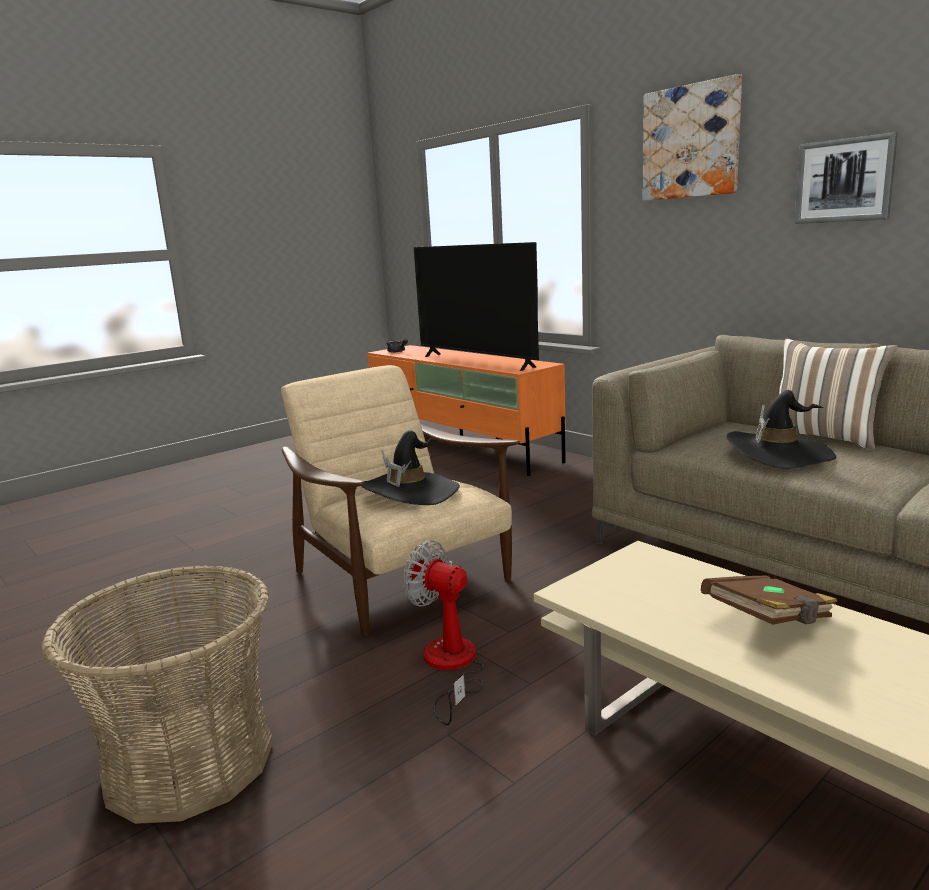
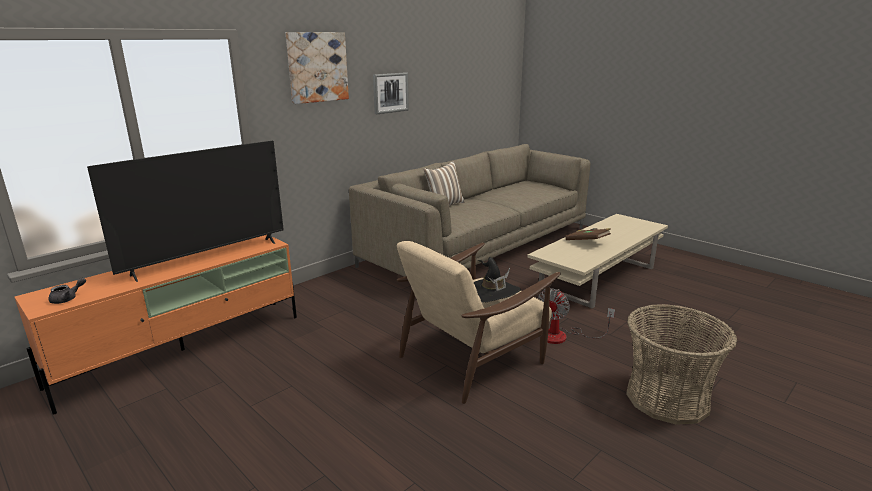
camera: 95 degrees left, 5 degrees up
black hat [726,390,836,469] -> none

